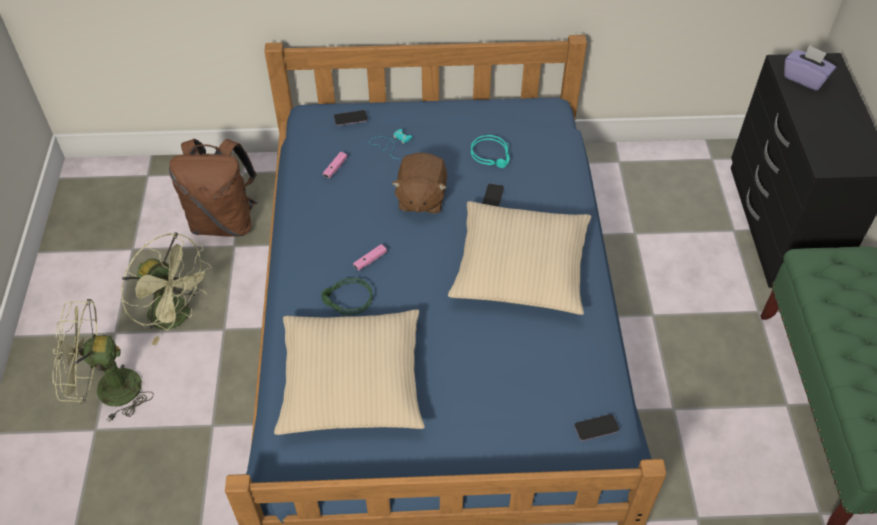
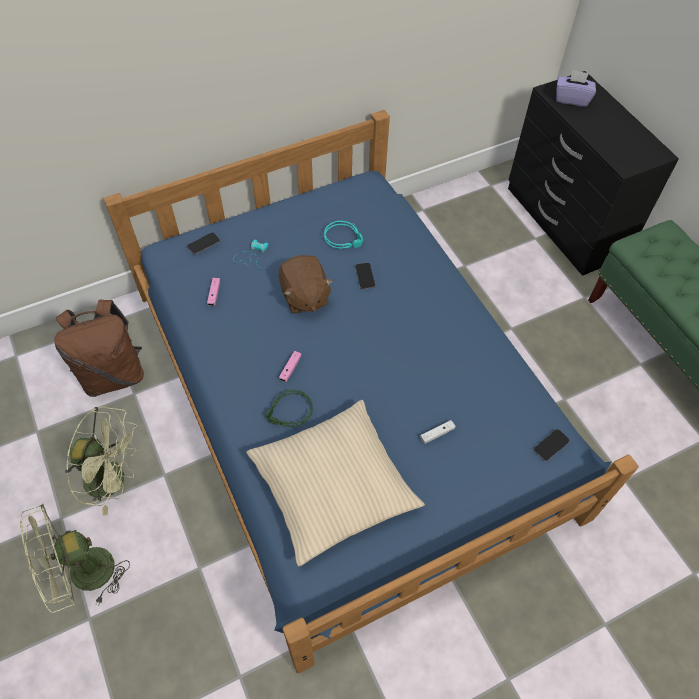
camera: 25 degrees left, 5 degrees up
beige pillow [448,201,591,315] -> none
none -> white game controller [420,420,456,444]

